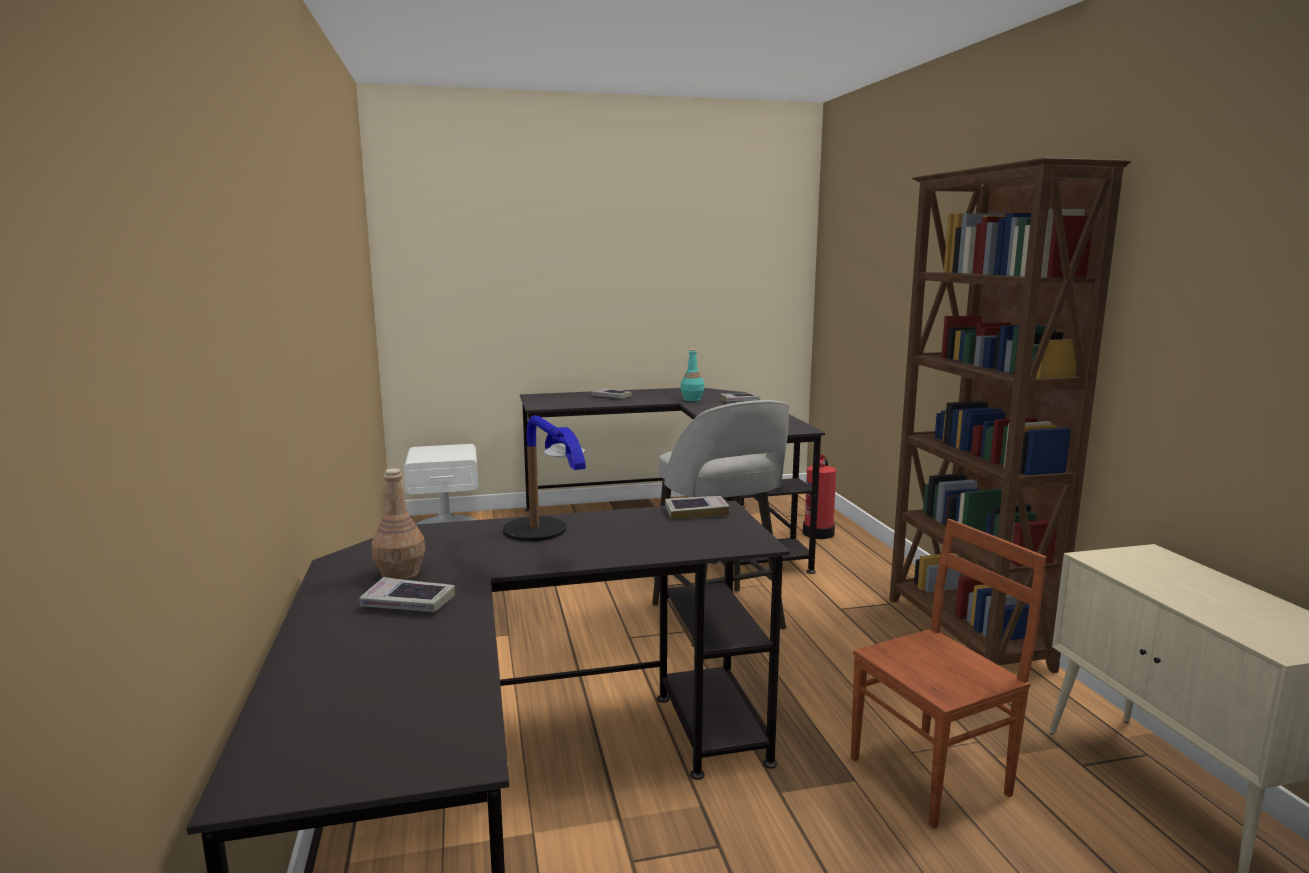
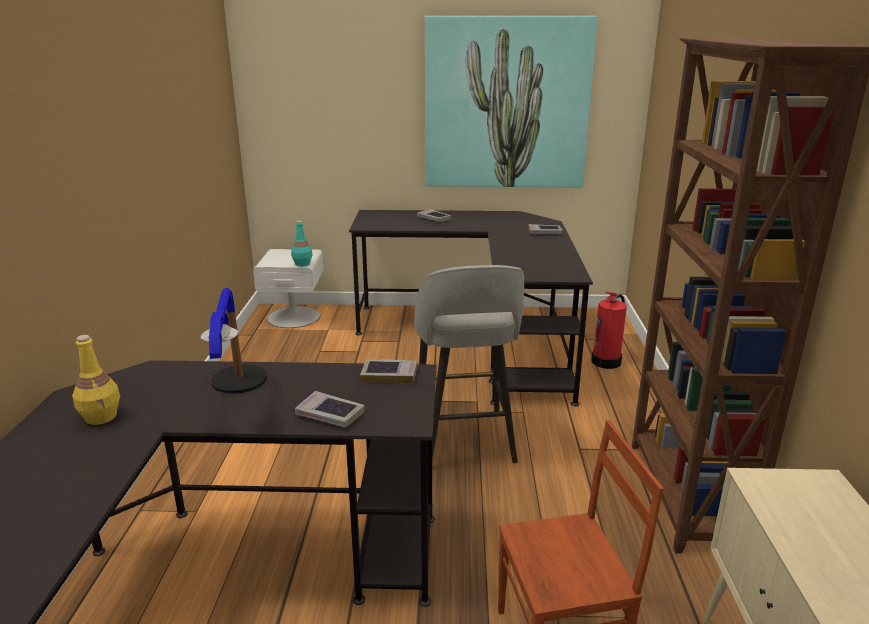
camera: 15 degrees right, 10 degrees up
book [359,577,455,612] -> book moved to [295,391,365,428]
brown bottle [372,468,425,580] -> yellow bottle [72,335,120,425]
turquoise bottle [680,349,704,401] -> turquoise bottle moved to [291,220,312,267]
none -> picture [425,16,598,188]

